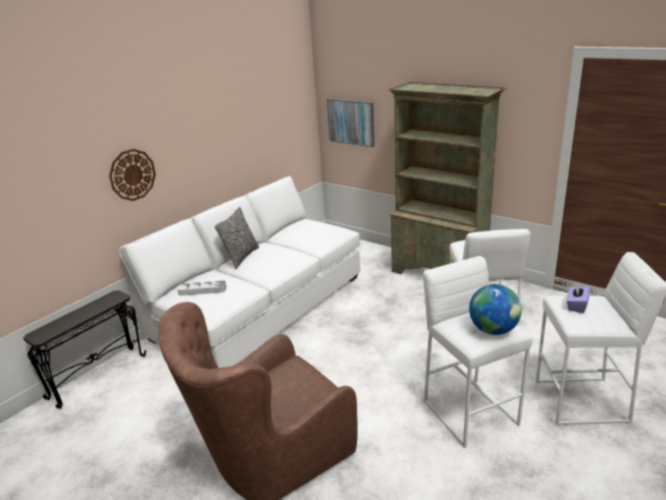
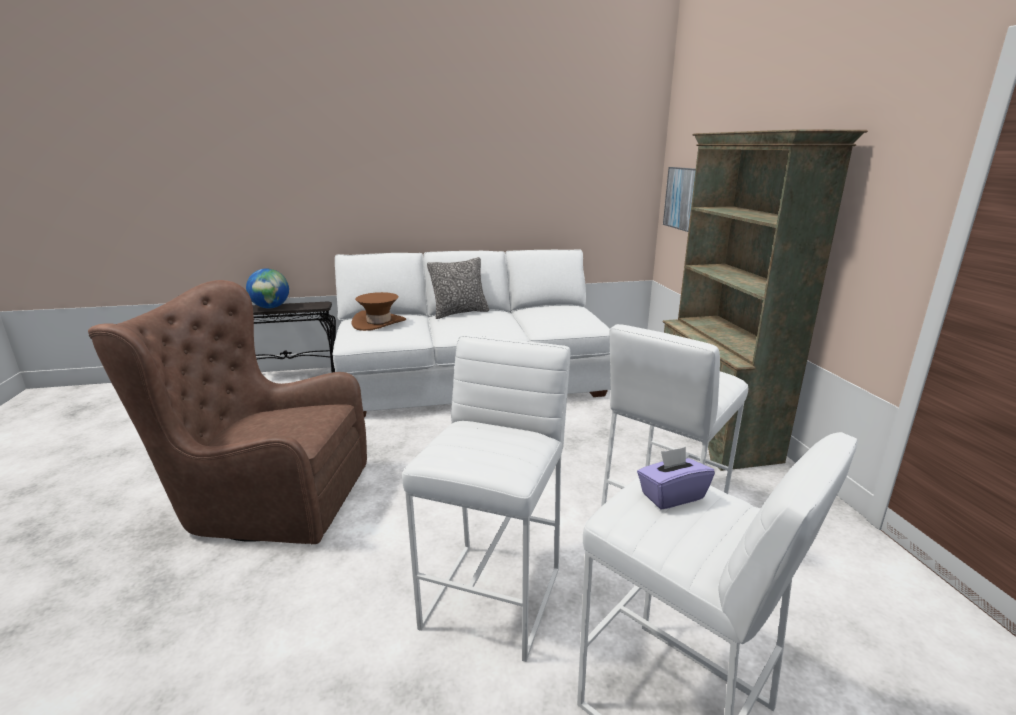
camera: 40 degrees right, 5 degrees down
wall clock [109,149,156,201] -> none
grey tray [178,281,226,296] -> brown hat [351,292,406,331]
globe [469,284,522,335] -> globe moved to [246,268,289,309]

